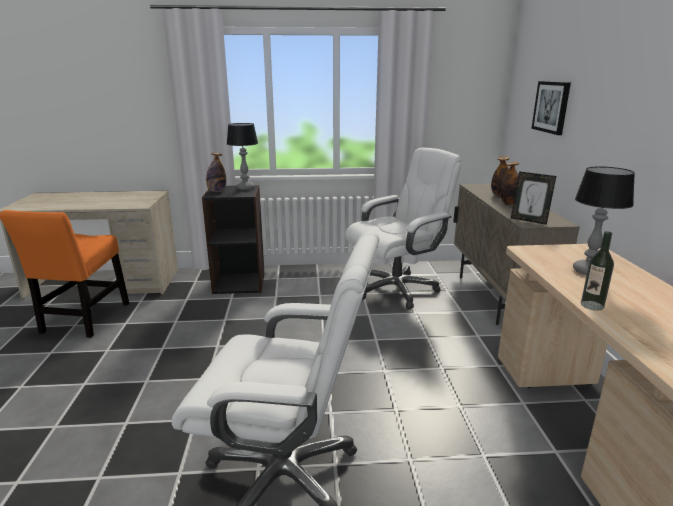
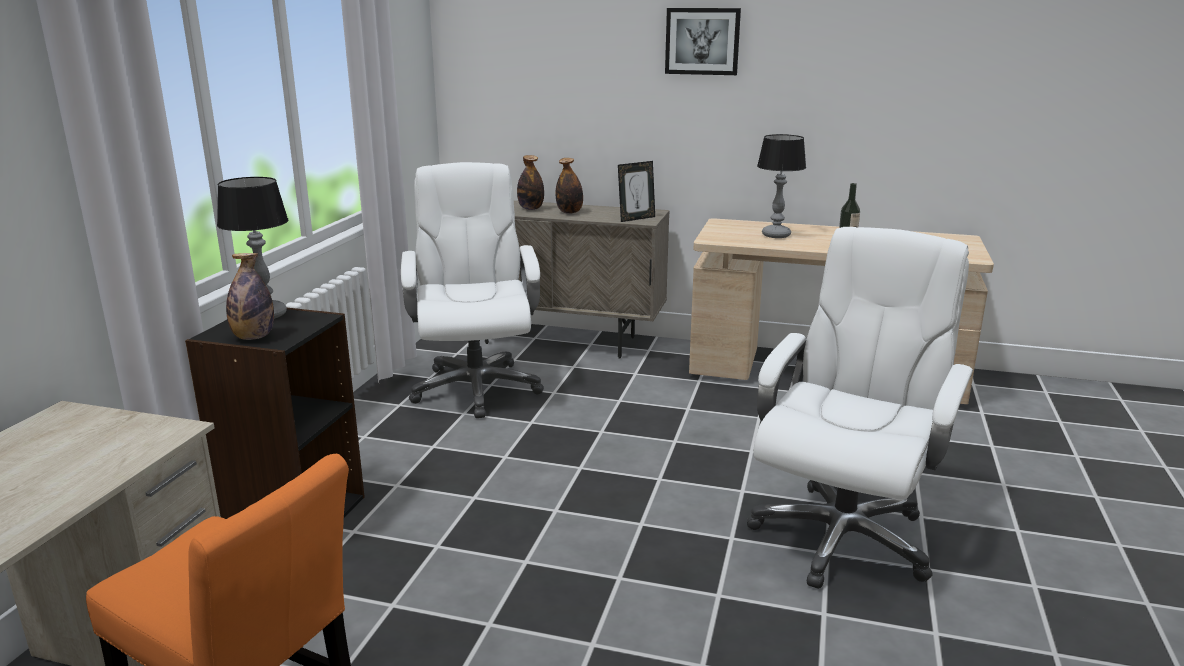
camera: 70 degrees left, 0 degrees up
picture [531,81,571,135] -> picture moved to [665,8,741,75]

